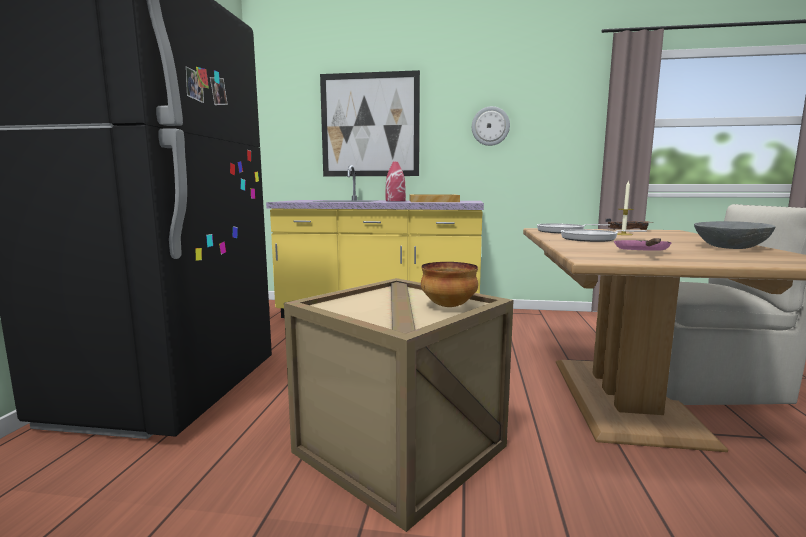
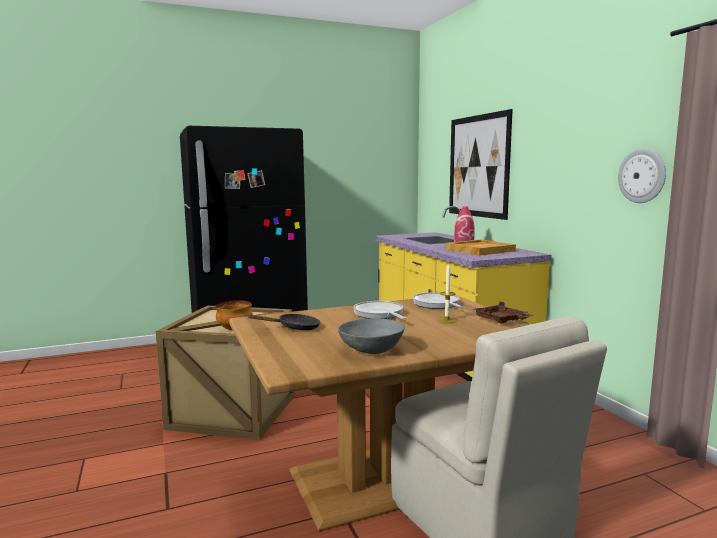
camera: 60 degrees right, 0 degrees up
wall clock [472,106,510,146] -> wall clock moved to [618,148,666,203]
pink frying pan [614,238,671,251] -> black frying pan [248,314,320,330]

